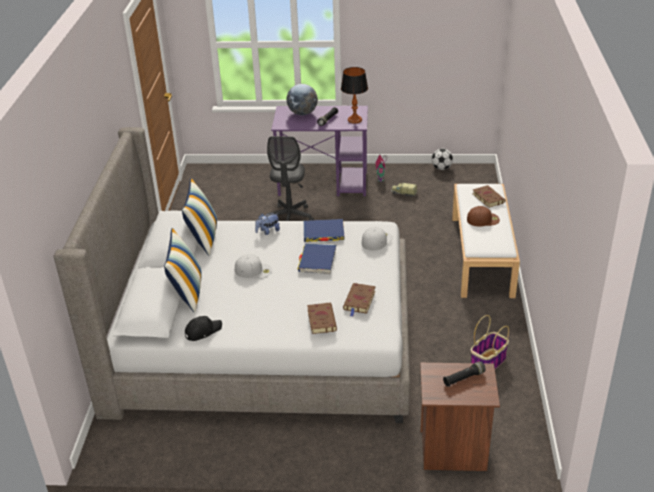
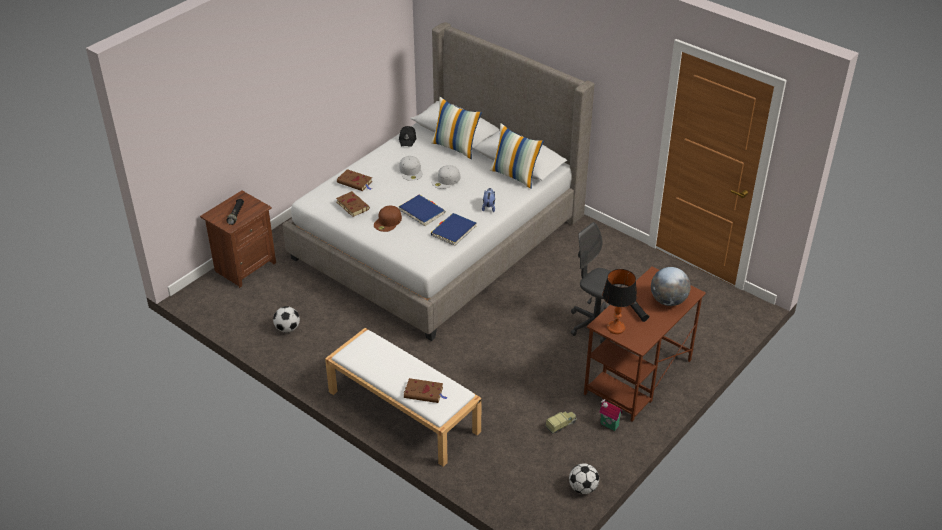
camera: 125 degrees right, 5 degrees up
purple desk [271,106,368,196] -> brown desk [584,266,706,422]
white cap [362,227,393,251] -> white cap moved to [400,156,423,181]
brown cap [467,206,500,227] -> brown cap moved to [374,206,402,232]
basket [471,315,509,369] -> football [273,306,300,333]

